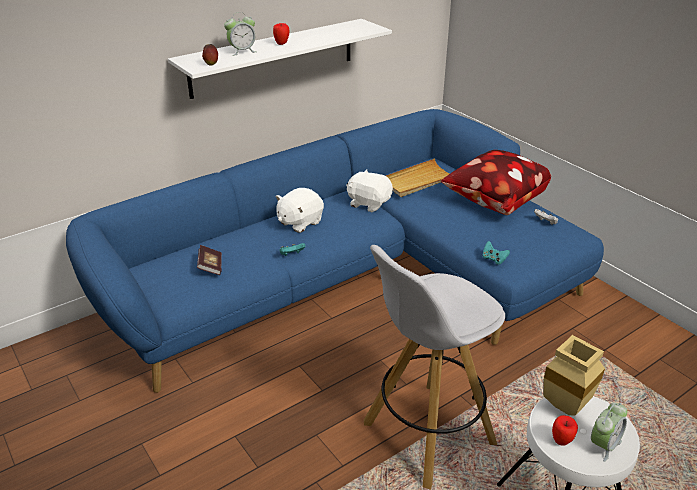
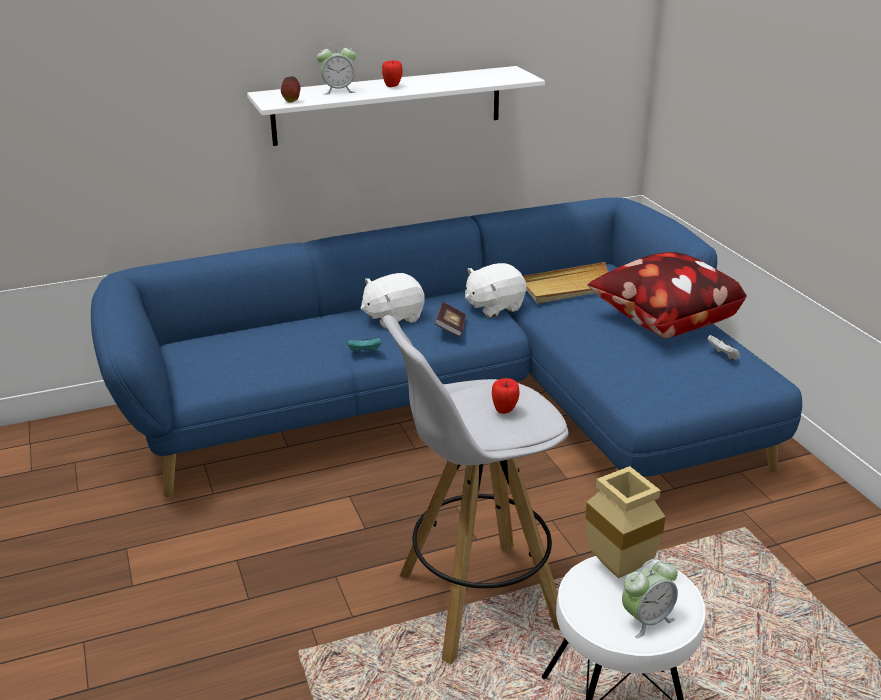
camera: 15 degrees right, 5 degrees down
book [197,245,222,275] -> book moved to [435,302,466,337]
white plush toy [346,169,393,212] -> white plush toy turned 75 degrees counterclockwise [465,263,527,318]
turquoise game controller [482,241,510,265] -> none
apple [552,415,578,446] -> apple moved to [492,378,519,414]

